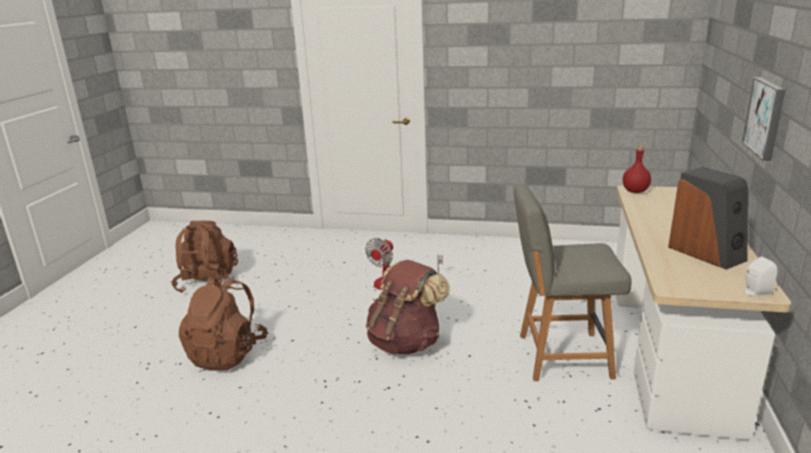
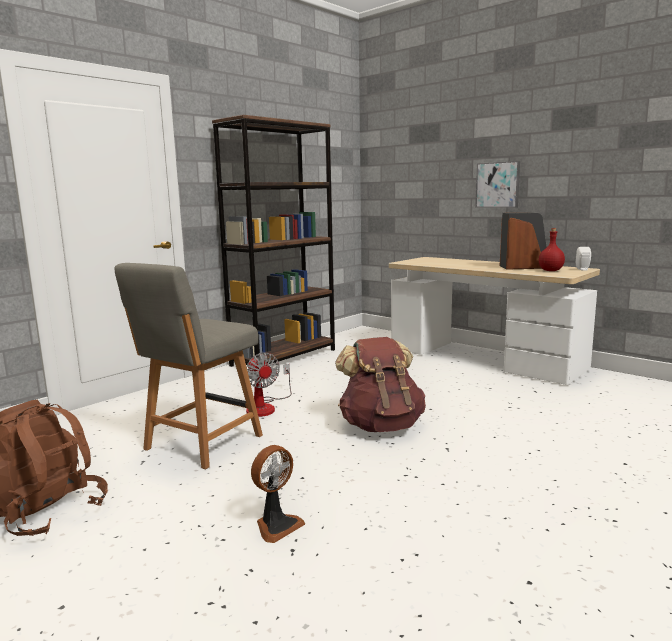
camera: 60 degrees left, 10 degrees down
brown backpack [179,277,268,371] -> fan [251,445,305,543]
grey chair [514,184,632,381] -> grey chair moved to [114,263,263,469]
red bottle [623,146,651,193] -> red bottle moved to [539,228,565,271]
none -> brown bookcase [212,115,335,367]

